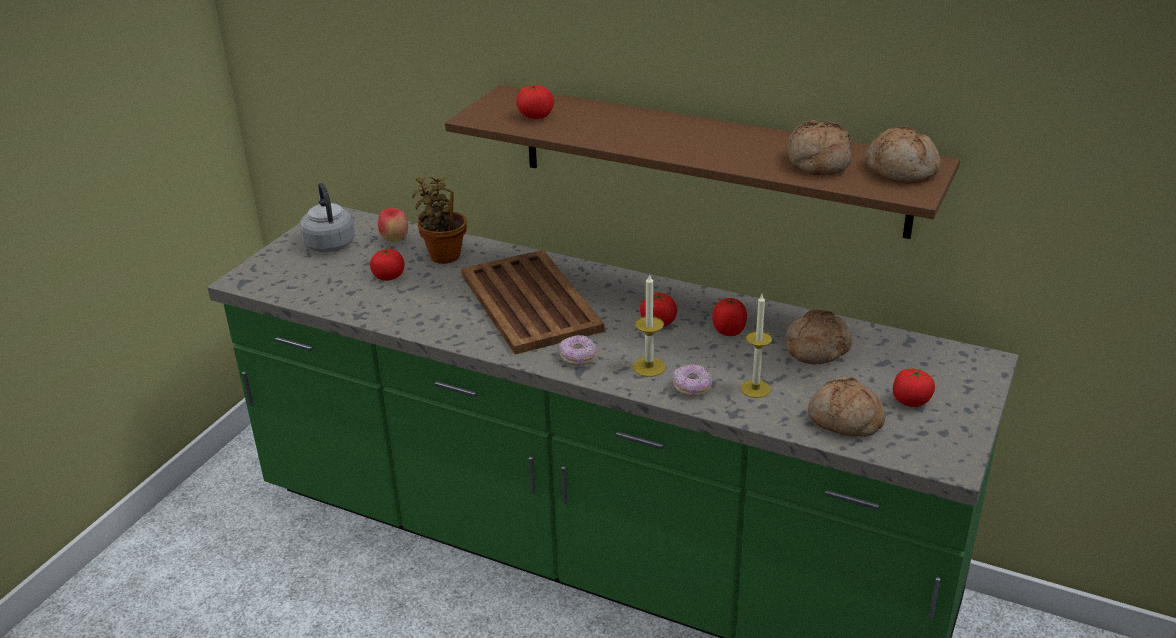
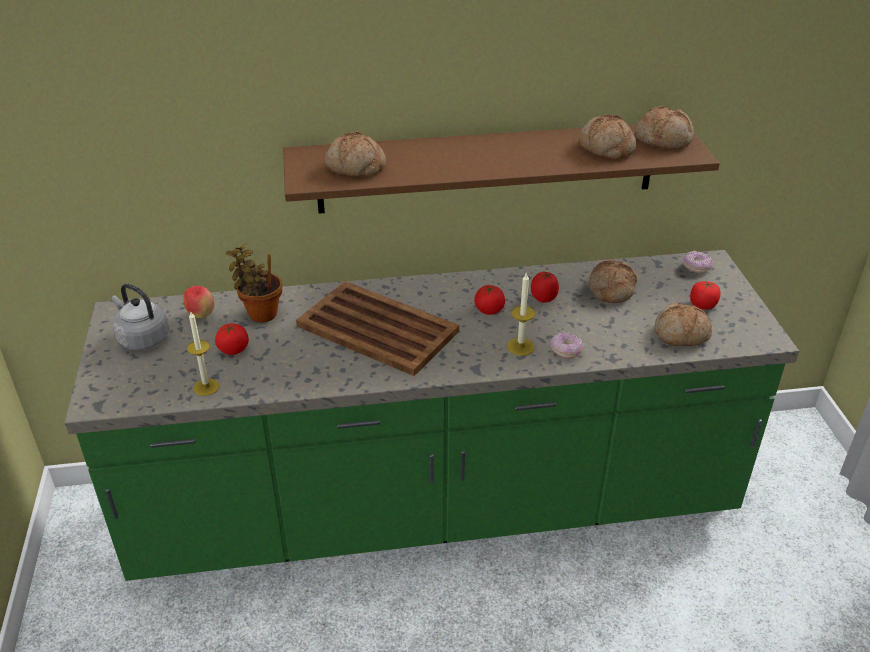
camera: 35 degrees left, 5 degrees up
tomato [516,85,554,119] -> bread [325,131,386,177]
donut [559,335,597,366] -> donut moved to [683,251,713,273]
candle [741,294,772,398] -> candle moved to [187,312,219,396]

